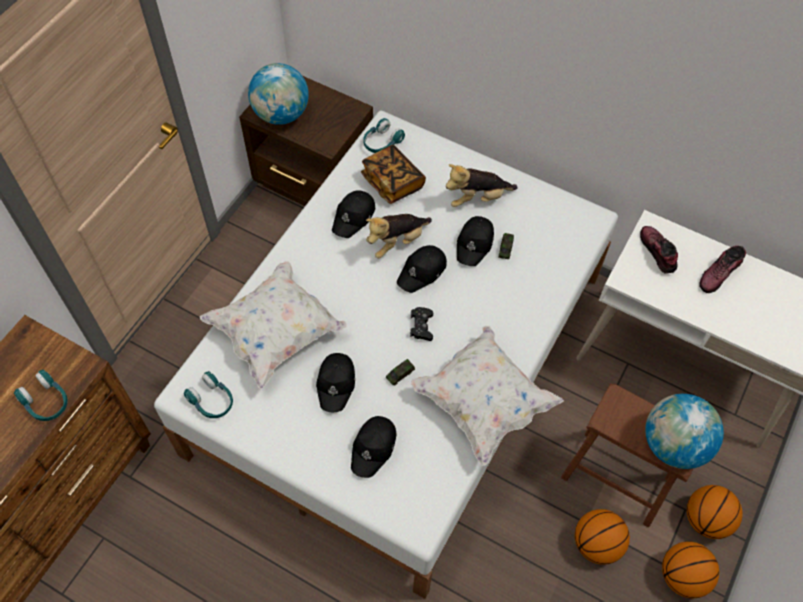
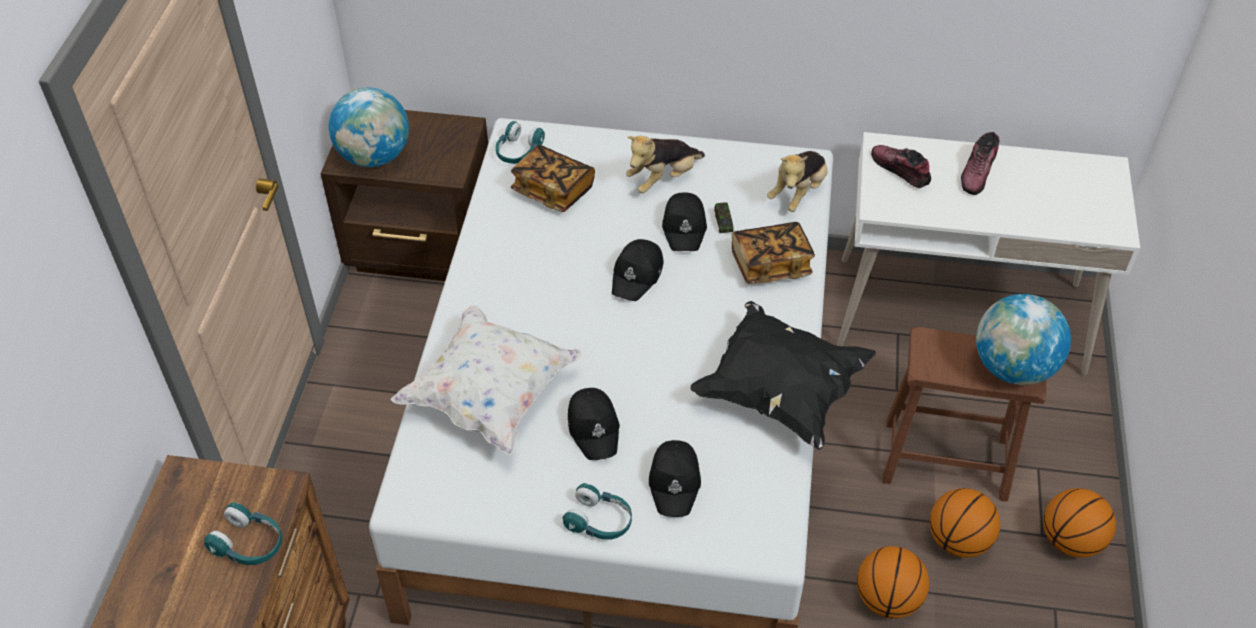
camera: 20 degrees left, 10 degrees down
turquoise headphones [184,371,233,418] -> turquoise headphones moved to [563,483,632,540]
black cap [332,190,375,238] -> none
plush toy [366,214,432,258] -> plush toy moved to [767,151,828,212]
toy car [386,359,415,385] -> none
black game controller [410,307,433,341] -> none
white pillow [411,326,564,466] -> black pillow [690,301,876,450]
basketball [687,485,743,539] -> basketball moved to [857,546,929,618]
none -> book [732,222,815,284]

